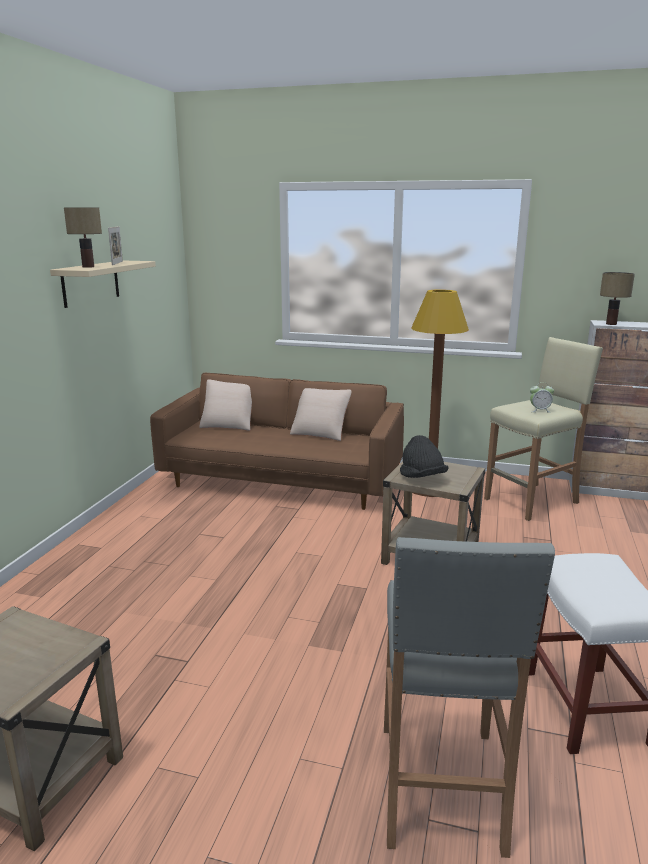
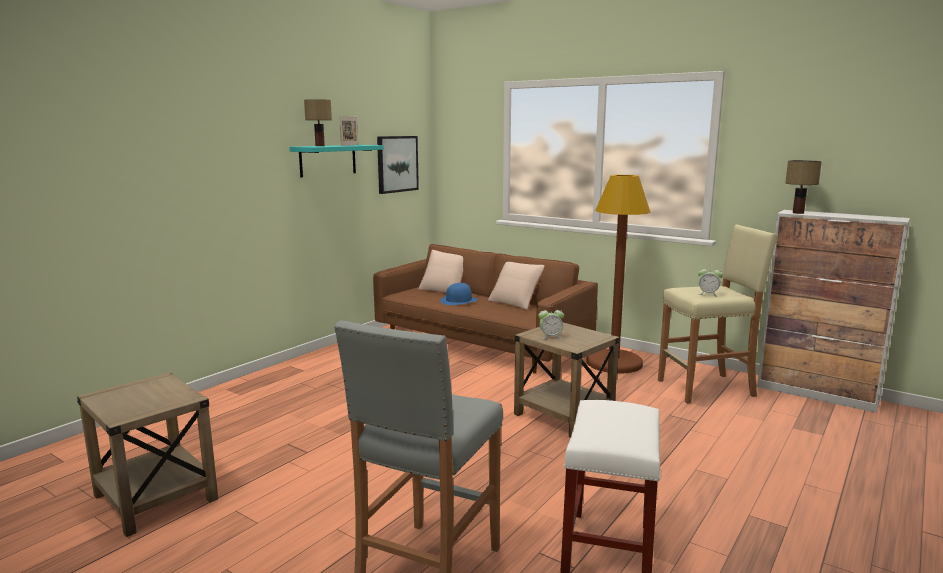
camera: 20 degrees right, 5 degrees down
beige shelf [50,261,156,308] -> turquoise shelf [289,145,384,177]
black hat [400,435,449,478] -> alarm clock [538,306,564,339]
none -> picture [377,136,419,194]
none -> blue hat [440,283,477,305]

